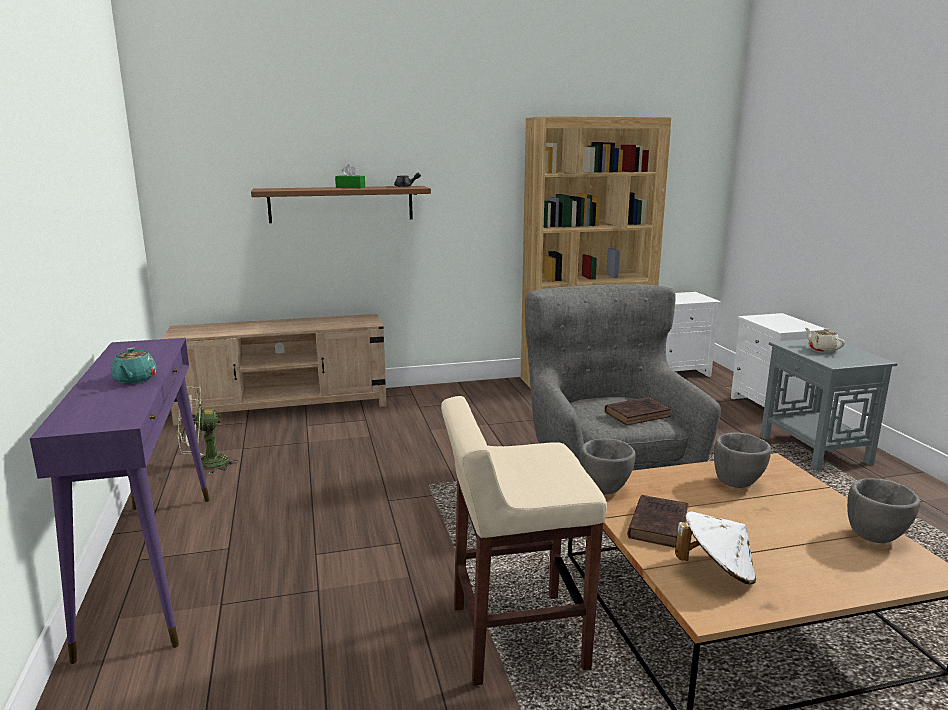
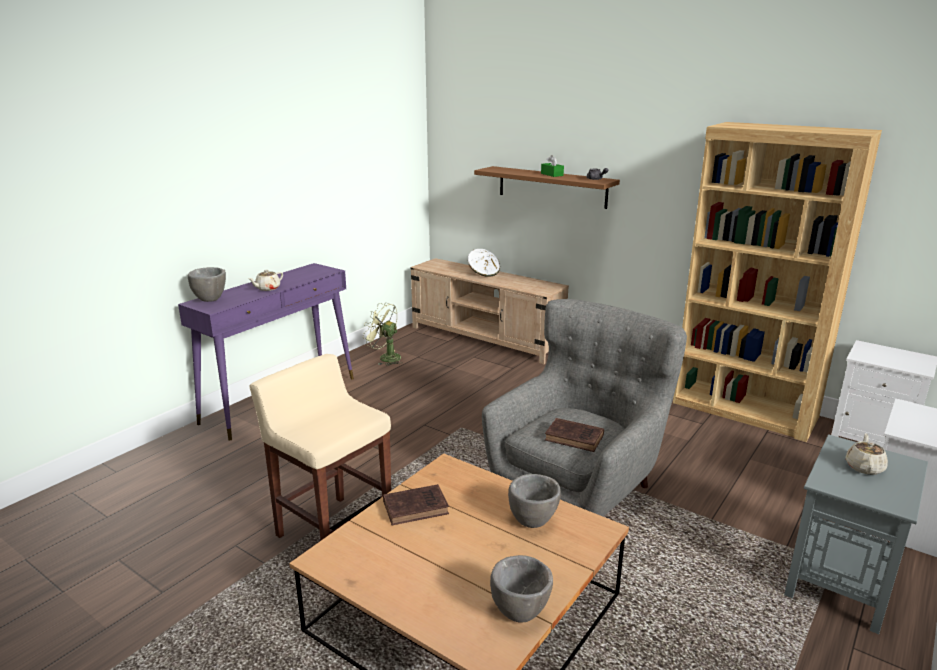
camera: 50 degrees right, 5 degrees up
turquoise teapot [111,347,157,384] -> beige teapot [248,270,283,291]
grey bowl [580,438,636,495] -> grey bowl moved to [188,267,226,302]
white hat [675,511,756,584] -> white hat moved to [468,249,500,277]

